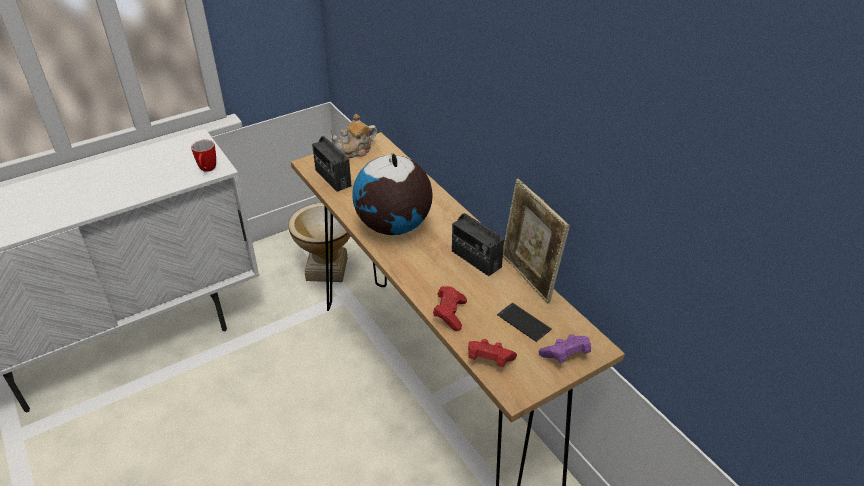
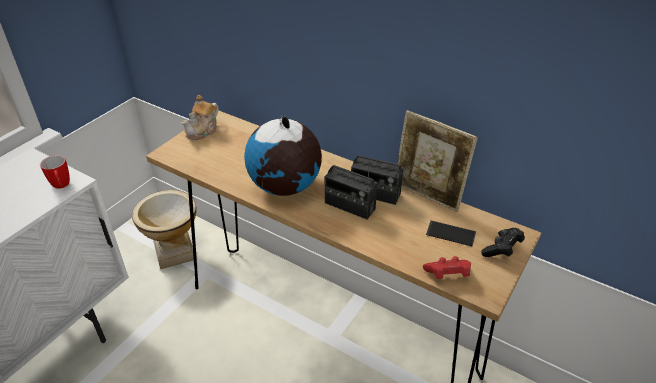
camera: 25 degrees left, 0 degrees up
radio [312,130,351,192] -> radio moved to [325,157,377,219]
red game controller [433,286,467,331] -> none
purple game controller [539,334,591,363] -> black game controller [481,228,525,257]

